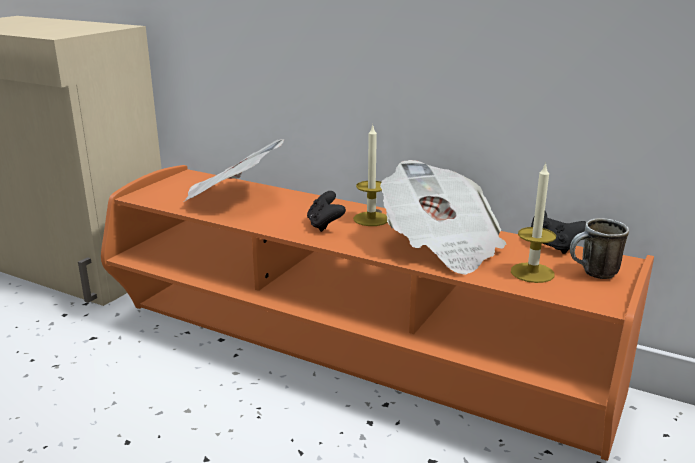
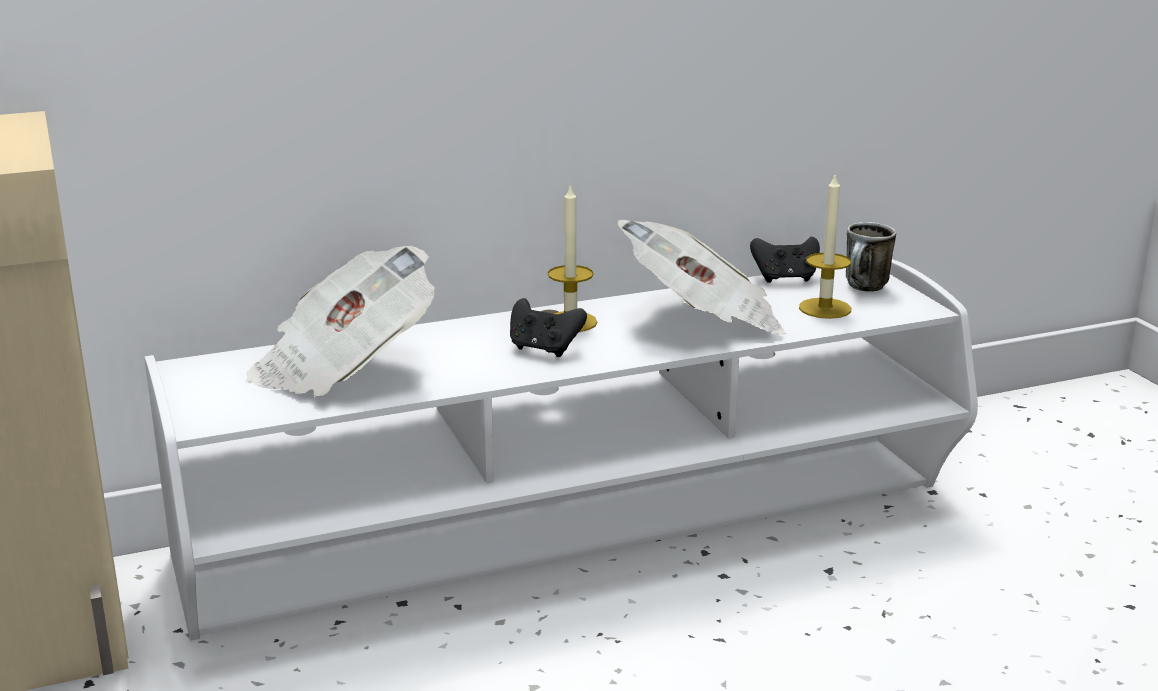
camera: 50 degrees left, 0 degrees up
orange tv stand [101,165,654,461] -> white tv stand [144,259,978,640]

